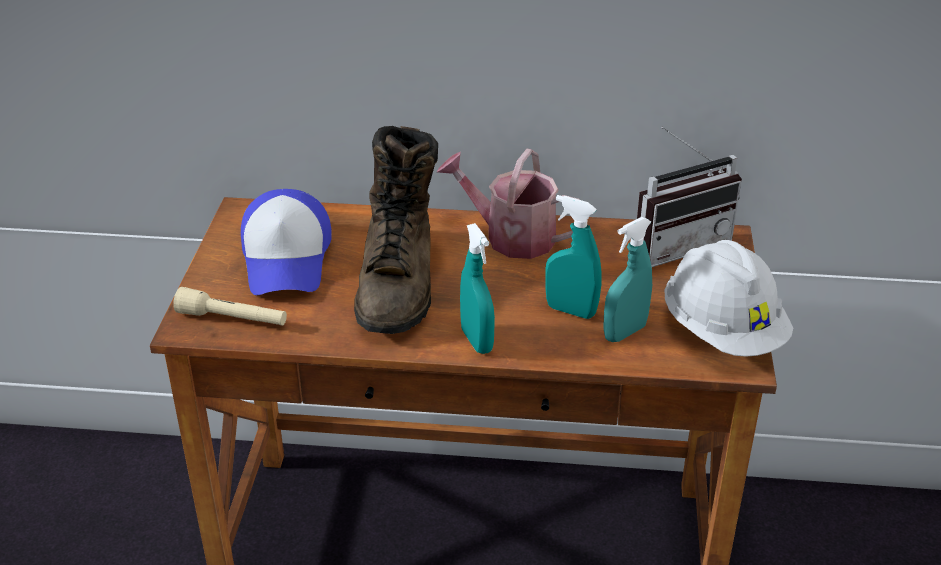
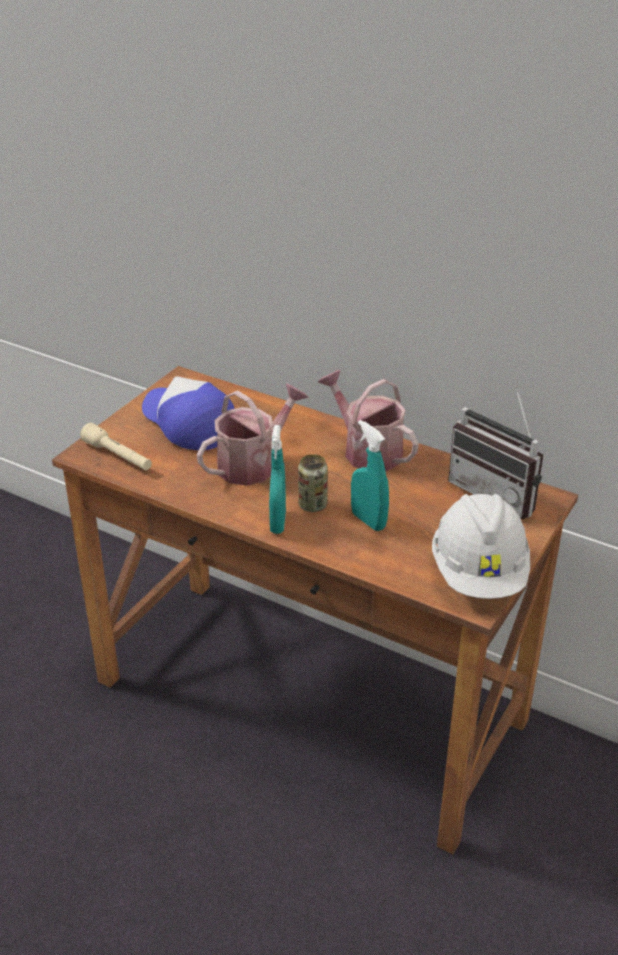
camera: 25 degrees right, 0 degrees up
cap [241,189,331,295] -> cap turned 120 degrees clockwise [142,376,235,450]
brown boot [354,126,438,334] -> watering can [197,384,309,486]
turquoise spray bottle [603,217,652,342] -> none
radio [637,127,742,267] -> radio turned 45 degrees clockwise [448,386,544,520]
none -> can [298,454,328,512]

